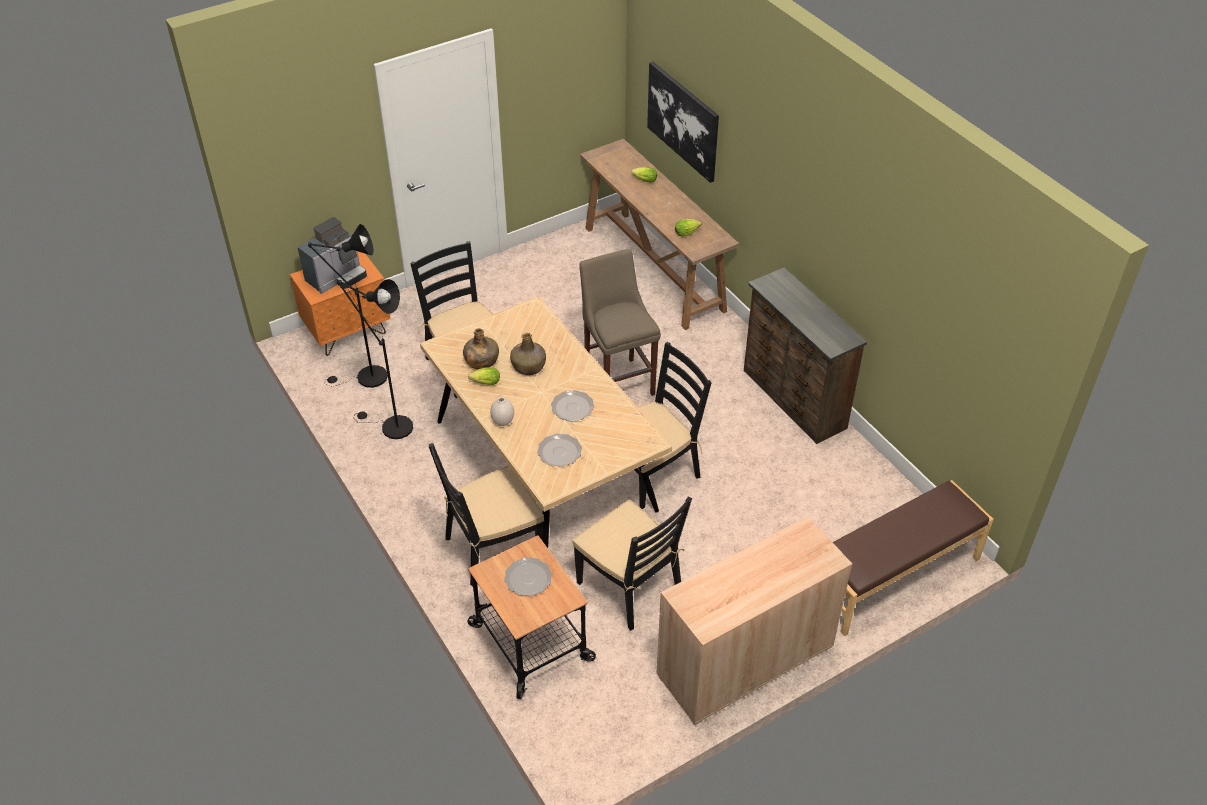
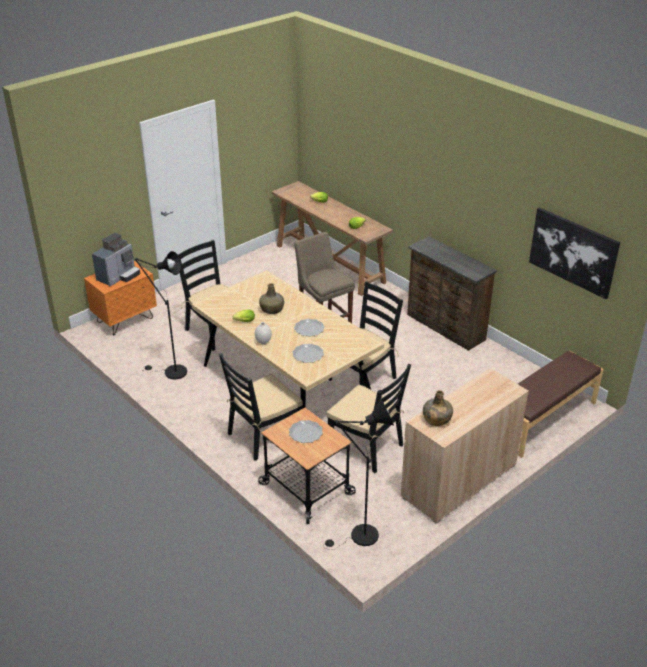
camera: 10 degrees left, 10 degrees down
black floor lamp [308,224,388,388] -> black floor lamp moved to [323,398,394,550]
green bottle [463,328,499,369] -> green bottle moved to [423,390,453,426]
picture [647,62,719,183] -> picture moved to [529,207,620,299]

